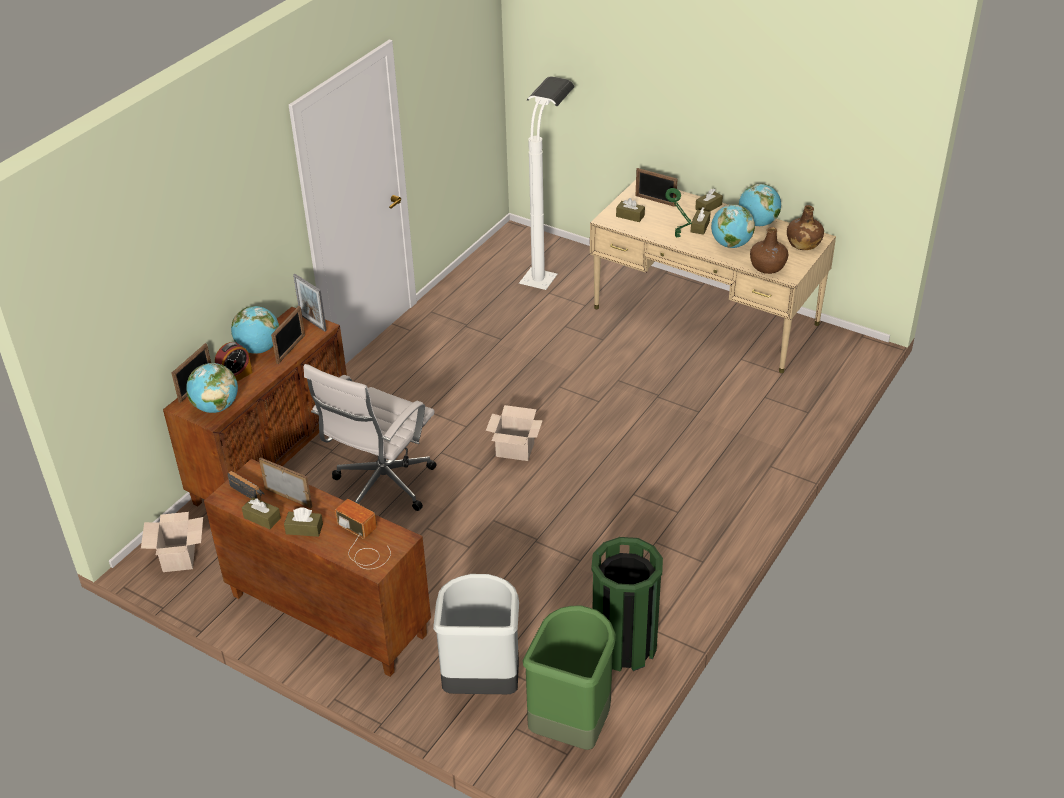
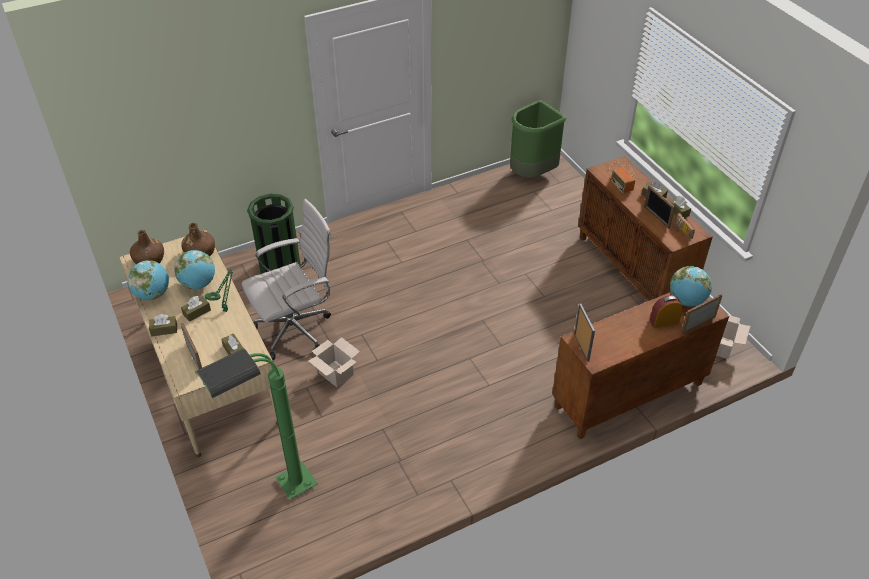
camera: 150 degrees left, 5 degrees up
globe [231,306,279,354] -> none
picture frame [271,306,305,364] -> none
white office chair [303,364,437,511] -> white office chair moved to [242,199,332,360]
grey trash can [433,574,519,694] -> none
cardboard box [486,405,543,461] -> cardboard box moved to [309,337,360,387]
white floor lamp [519,76,575,290] -> green floor lamp [195,348,318,500]
green trash can [591,537,663,672] -> green trash can moved to [247,194,301,274]

